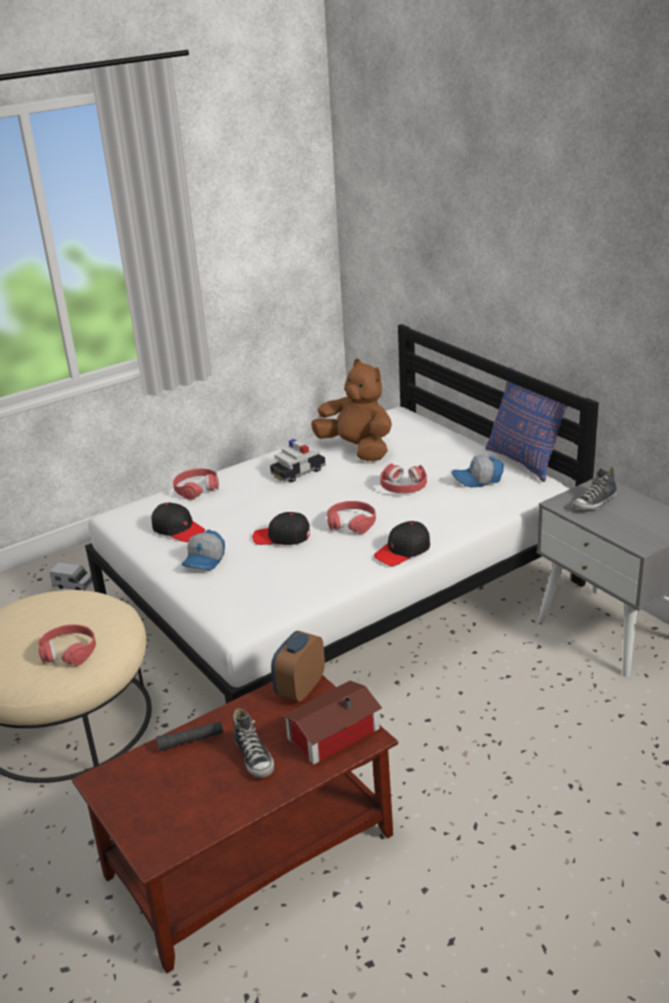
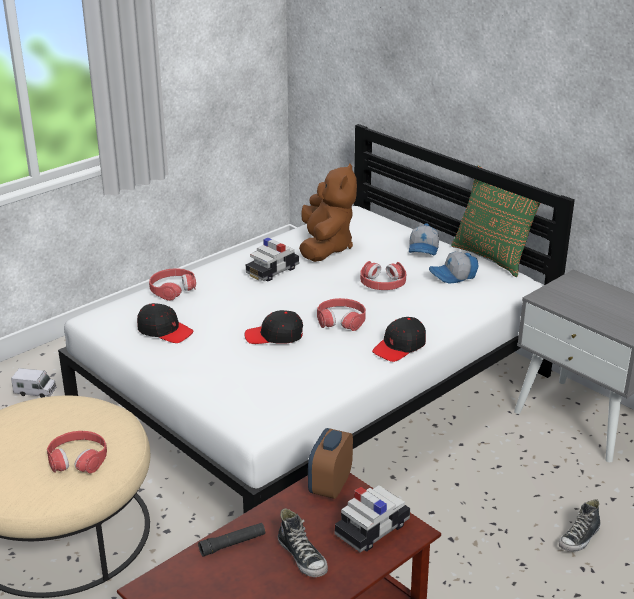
camera: 10 degrees left, 0 degrees up
cap [182,530,225,570] -> cap moved to [409,223,439,255]
toy house [281,681,382,765] -> toy car [335,485,410,553]
brown plush toy [311,359,392,461] -> brown plush toy turned 60 degrees clockwise [299,163,357,262]
blue pillow [485,366,567,482] -> green pillow [451,166,540,277]
shoe [572,467,617,510] -> shoe moved to [559,499,601,552]

